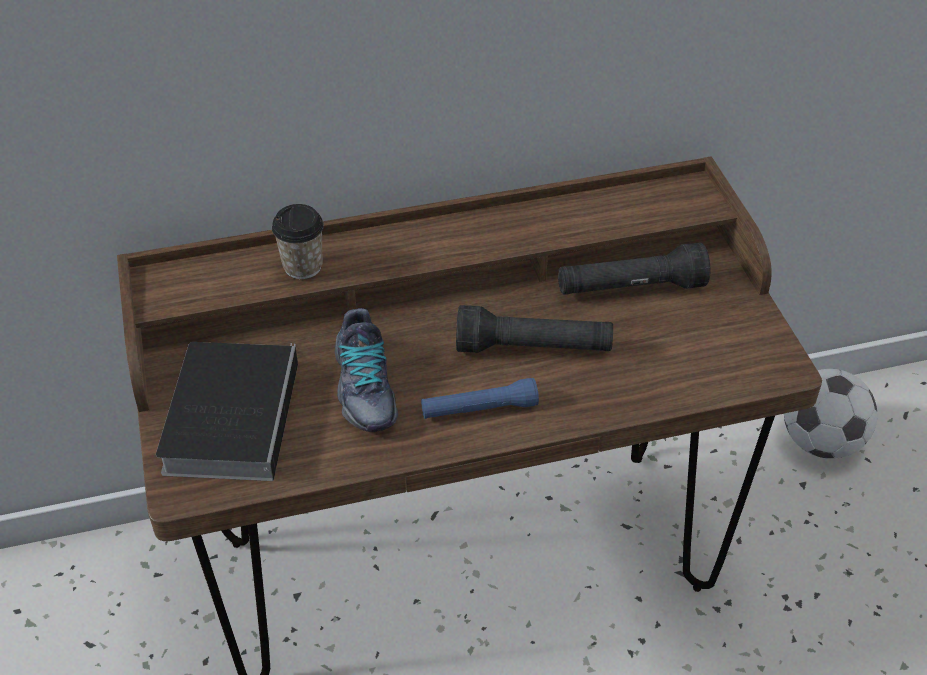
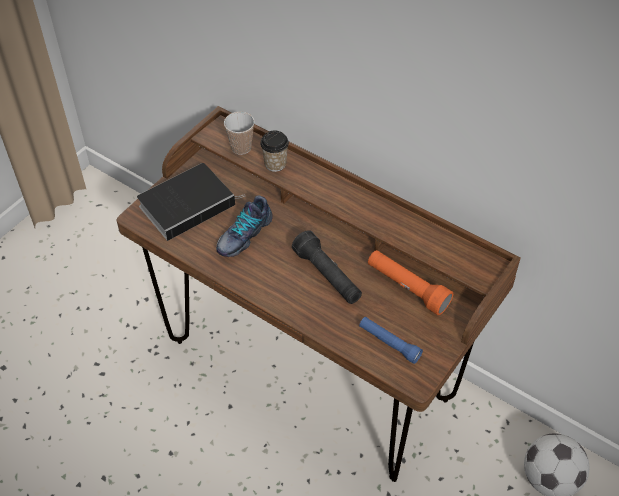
camera: 50 degrees right, 5 degrees up
blue flashlight [421,378,539,419] -> blue flashlight moved to [359,317,423,364]
black flashlight [558,243,710,295] -> orange flashlight [368,250,453,315]
none -> cup [224,112,255,155]

